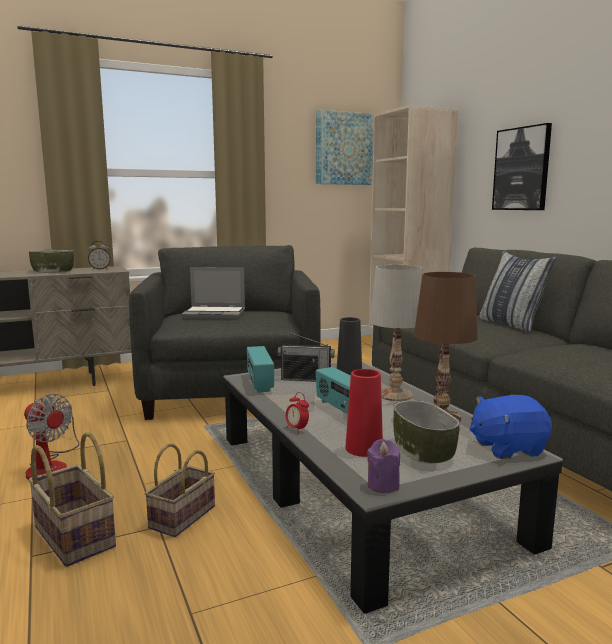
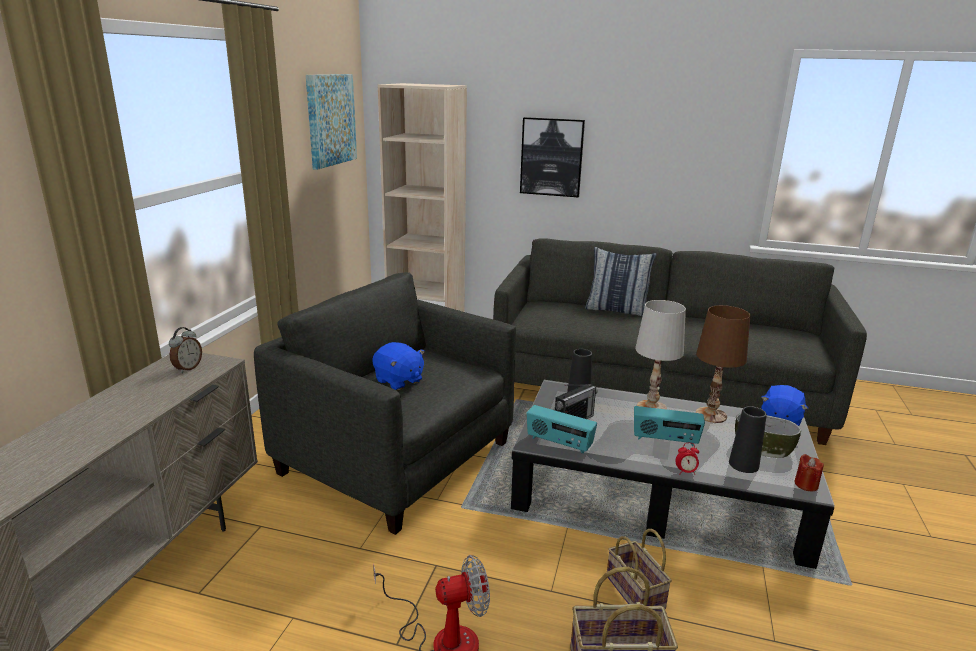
camera: 50 degrees left, 10 degrees up
bowl [29,250,74,273] -> none
laptop [181,267,245,319] -> blue plush toy [372,342,425,390]
red vase [345,369,383,457] -> black vase [729,406,767,473]
purple candle [367,439,400,493] -> red candle [794,454,824,491]

